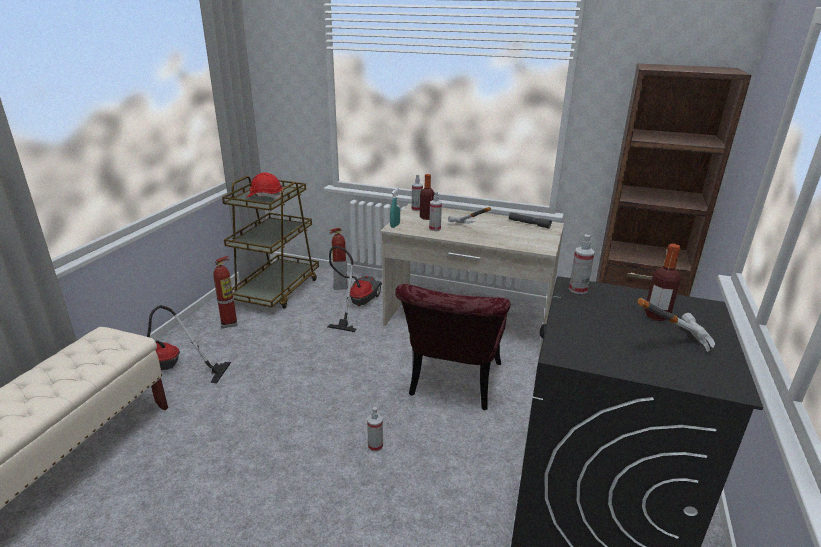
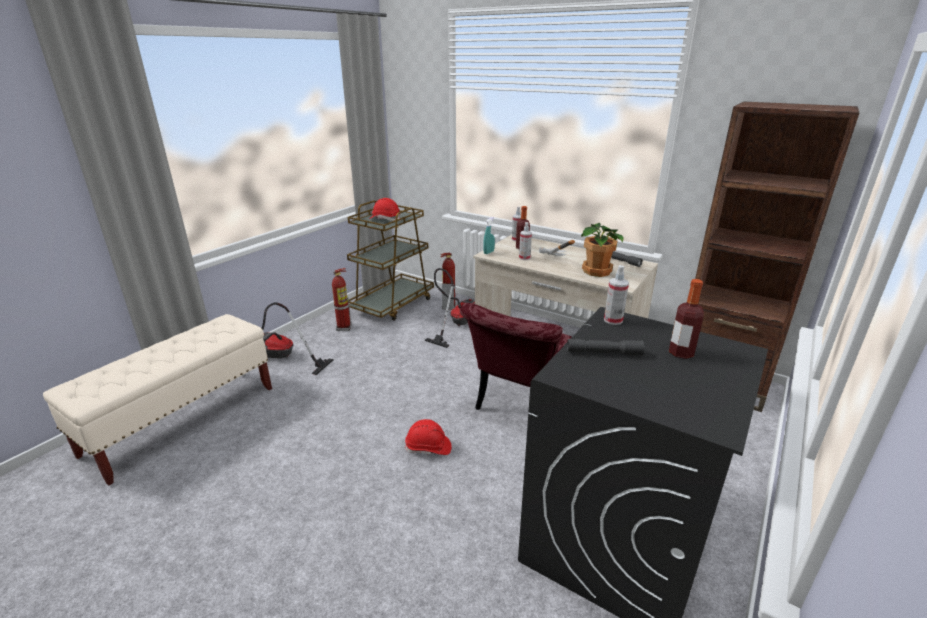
camera: 15 degrees right, 0 degrees up
spray bottle [367,407,383,452] -> red hard hat [405,419,452,455]
hammer [637,298,715,352] -> none
none -> grey flashlight [567,339,645,356]
none -> potted plant [581,223,624,277]

